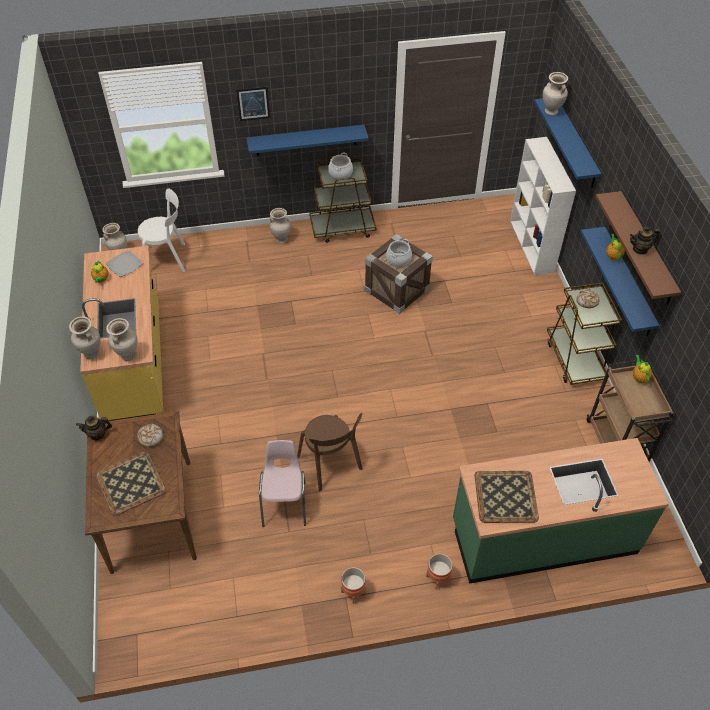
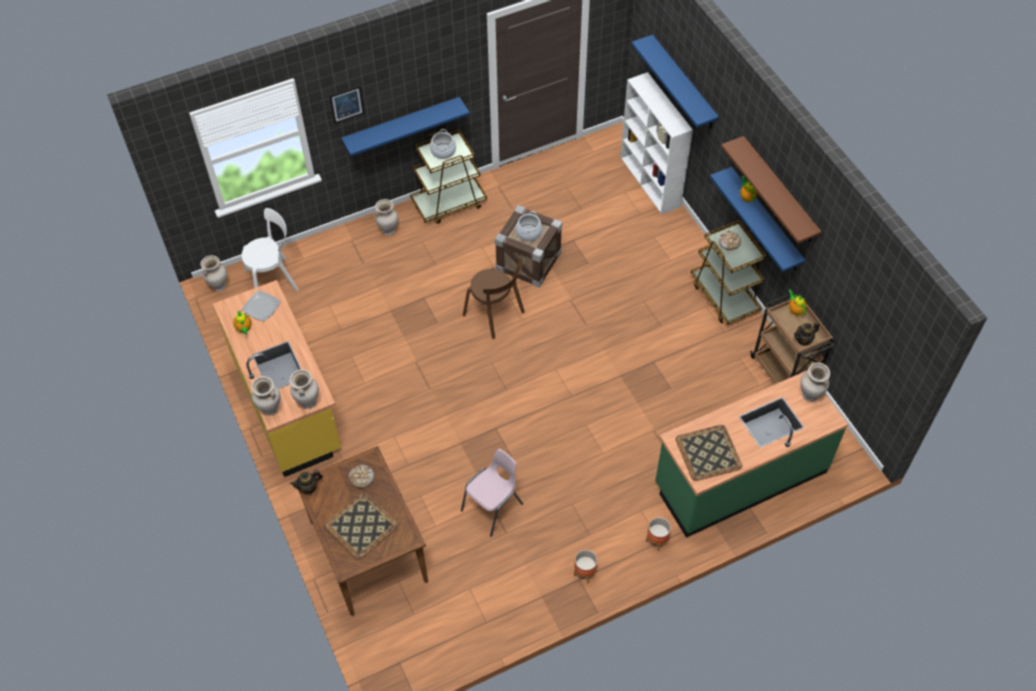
camera: 15 degrees left, 5 degrees up
pink chair [259,440,306,527] -> pink chair turned 60 degrees clockwise [461,448,523,537]
brown chair [297,413,363,491] -> brown chair moved to [463,258,525,339]
beige vase [543,72,568,116] -> beige vase moved to [800,362,830,402]
teapot [630,226,661,255] -> teapot moved to [794,322,820,346]

